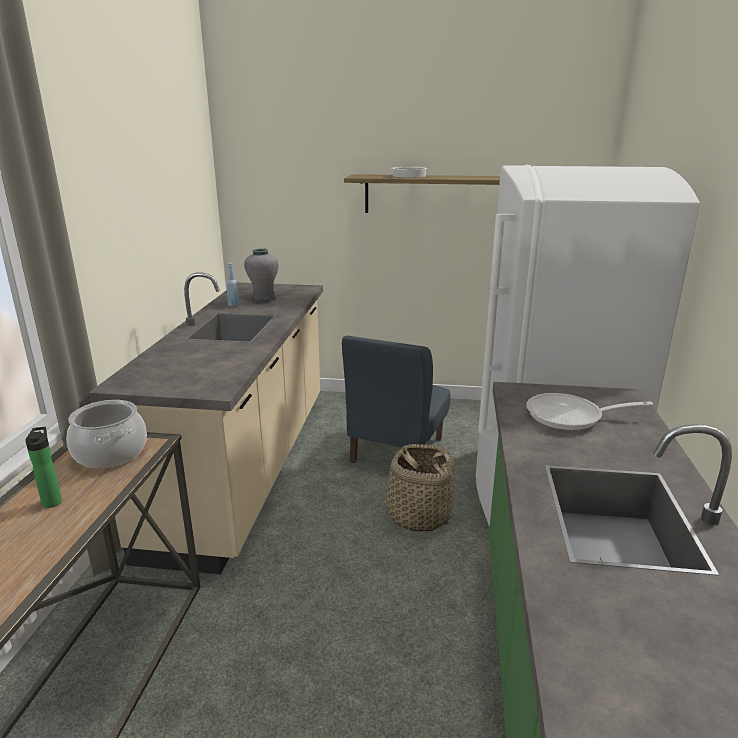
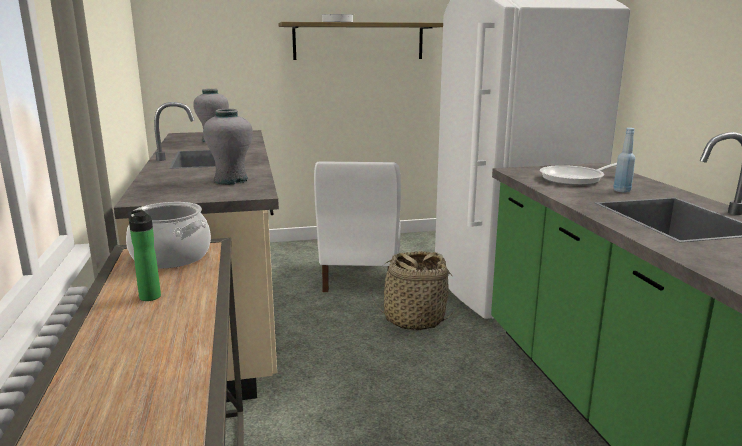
camera: 20 degrees left, 5 degrees down
blue bottle [226,263,240,307] -> blue bottle moved to [613,128,635,192]
blue chair [342,335,451,463] -> white chair [314,161,401,292]
none -> grey vase [203,109,253,185]

